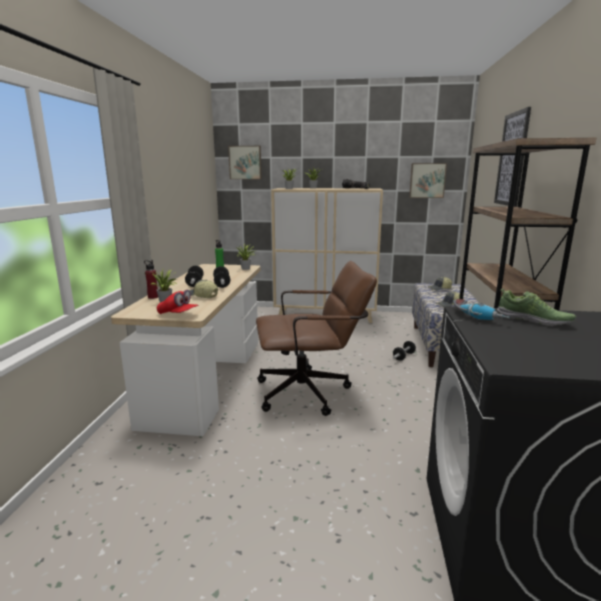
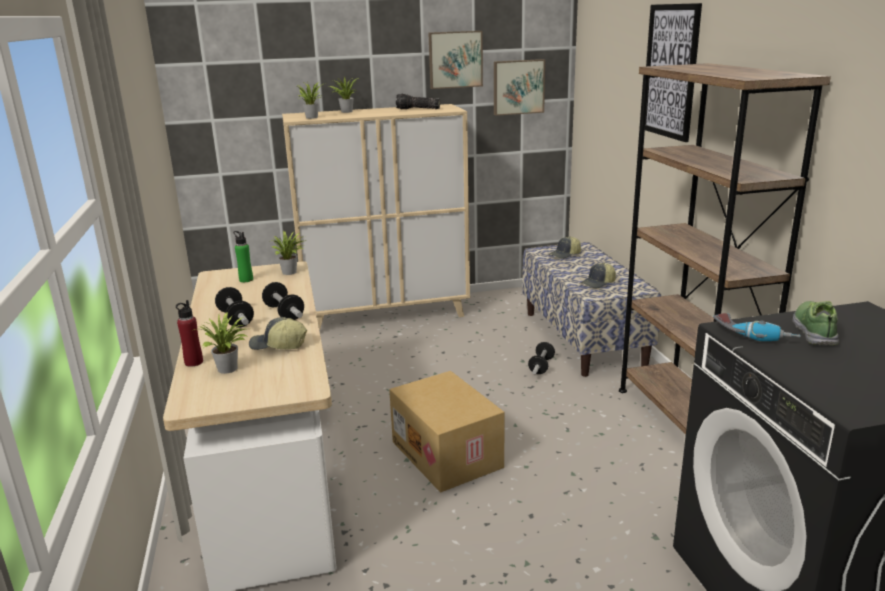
camera: 20 degrees left, 5 degrees up
red cap [157,289,199,314] -> none
picture [228,146,262,179] -> picture moved to [428,31,483,89]
brown office chair [256,261,377,416] -> cardboard box [389,371,504,492]
shoe [497,289,576,326] -> shoe turned 90 degrees counterclockwise [793,301,839,345]

